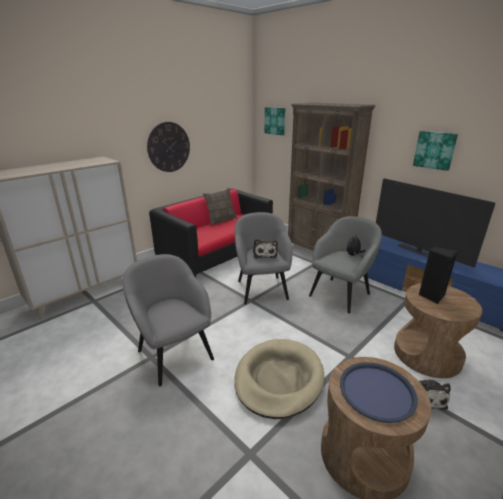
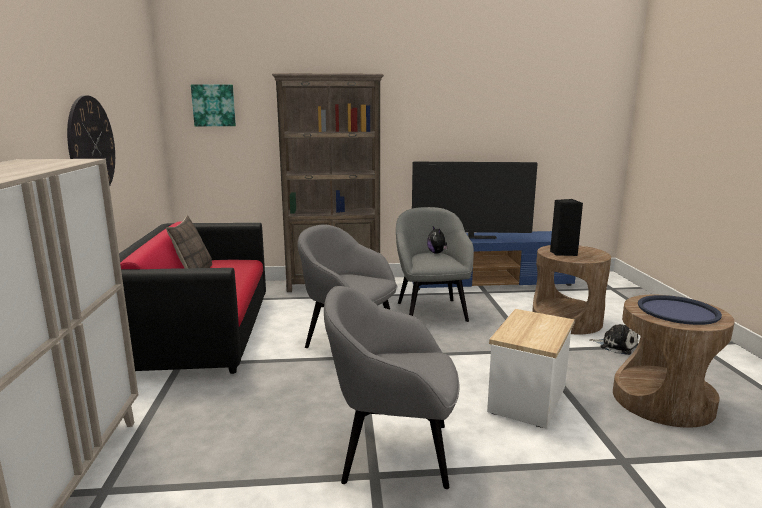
camera: 50 degrees left, 10 degrees down
beige dog bed [234,339,325,419] -> side table [487,309,575,429]
plush toy [253,239,278,259] -> none
picture [413,131,458,171] -> none

